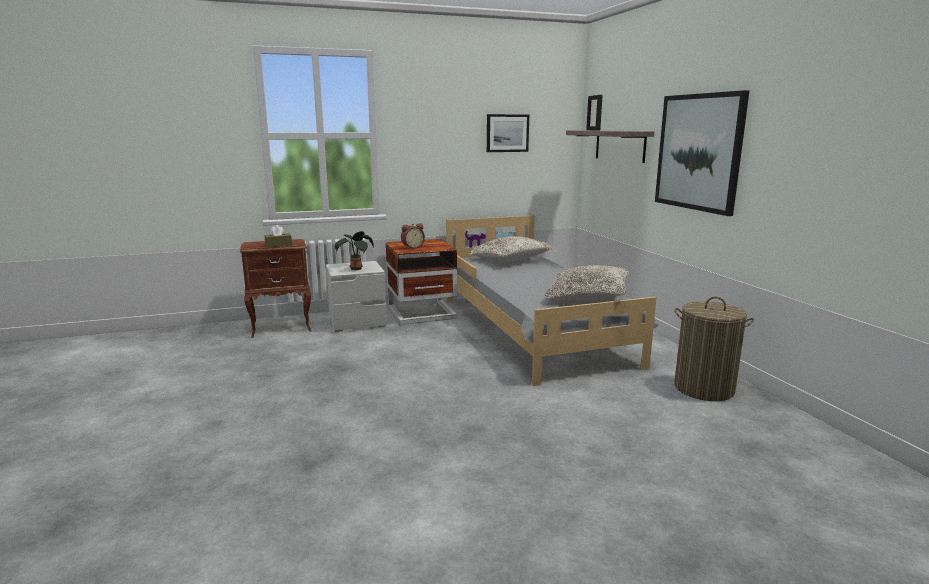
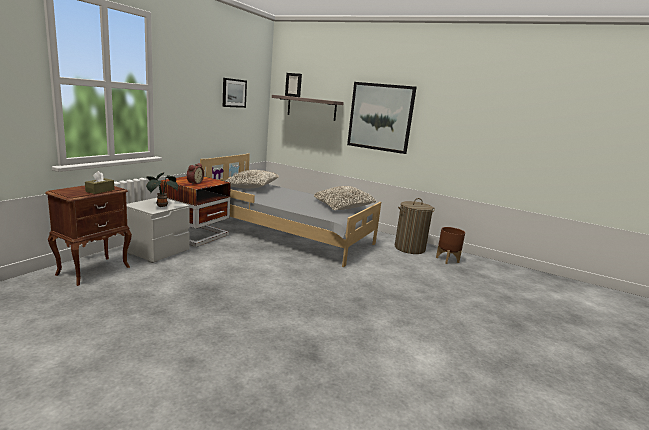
camera: 45 degrees left, 0 degrees up
none -> brown planter [436,227,465,264]

